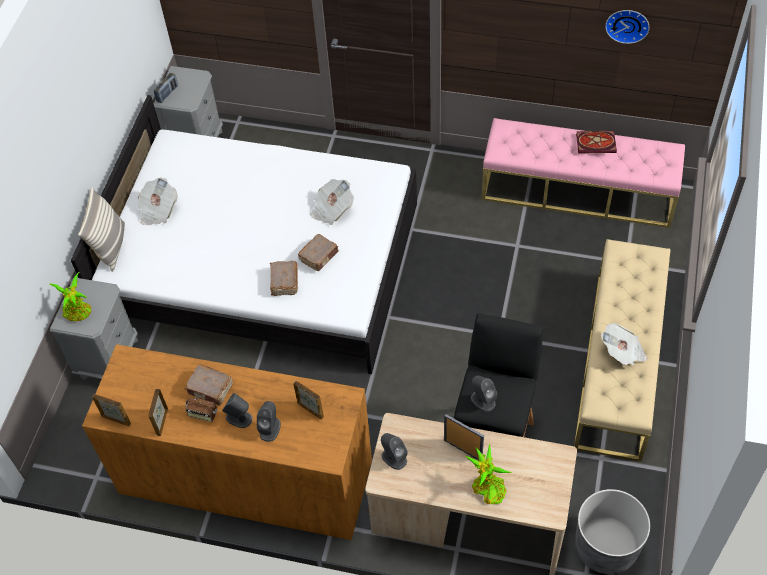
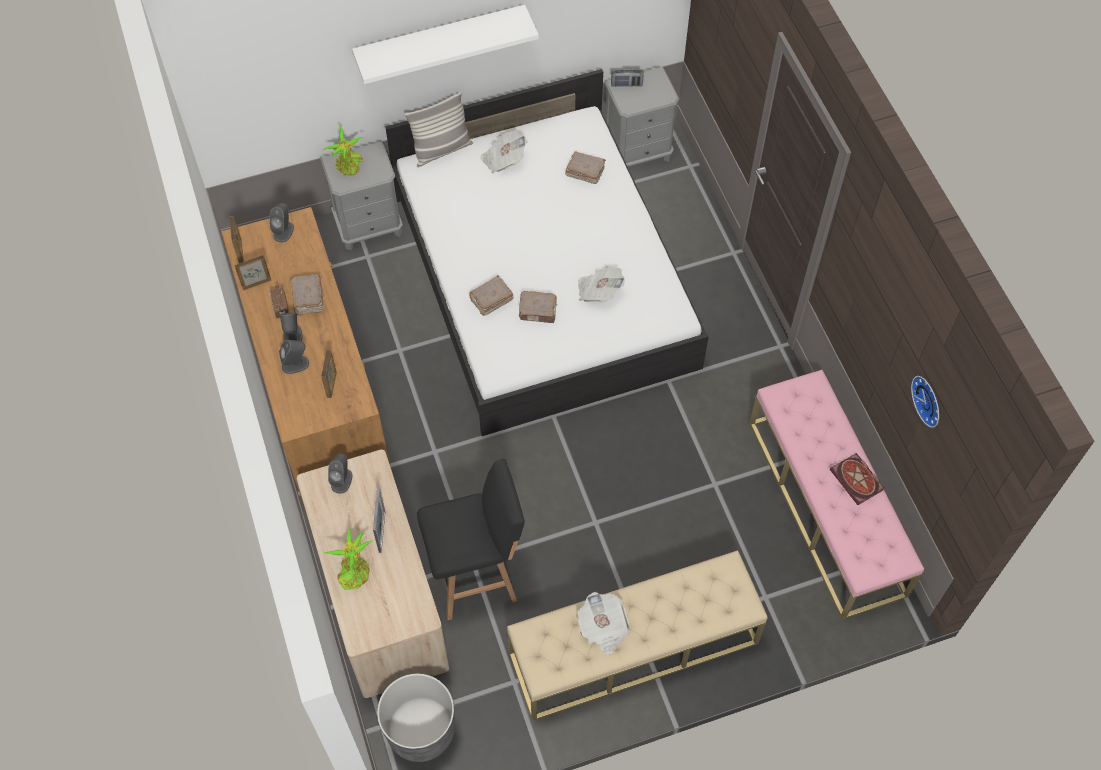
camera: 55 degrees right, 5 degrees up
grey speaker [471,375,497,412] -> grey speaker moved to [270,203,294,242]
none -> white shelf [352,5,539,84]
none -> brown book [565,151,606,184]

